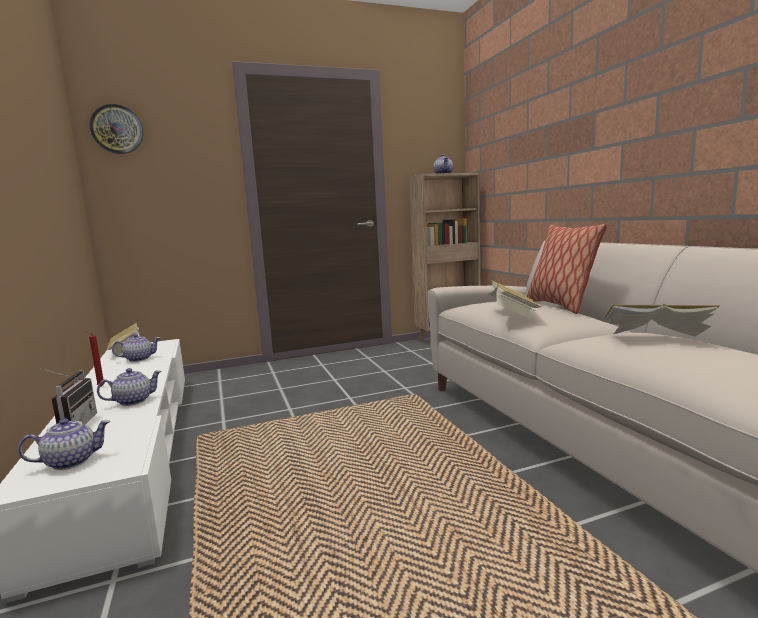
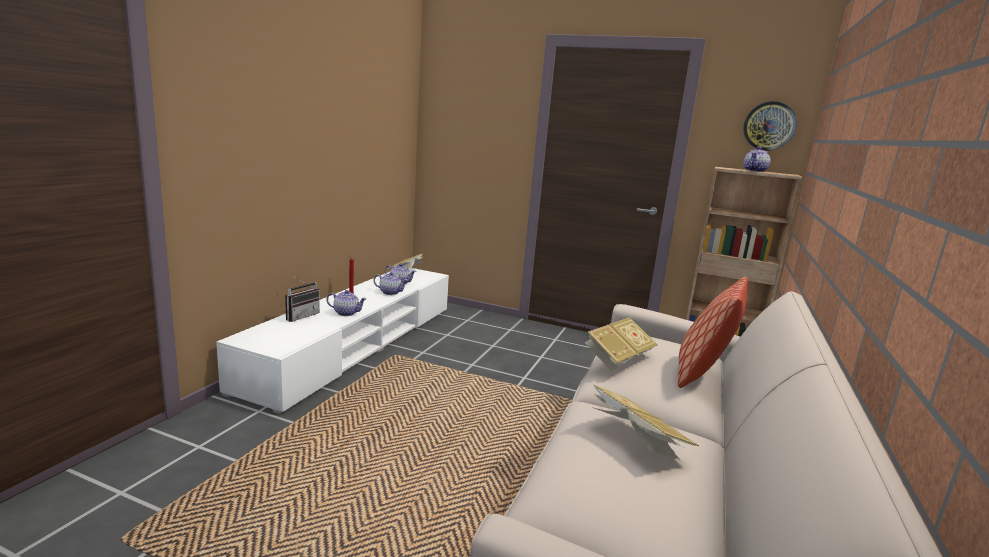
camera: 40 degrees right, 5 degrees up
teapot [18,418,110,470] -> teapot moved to [373,272,408,295]
wall clock [89,104,143,154] -> wall clock moved to [743,101,797,151]

